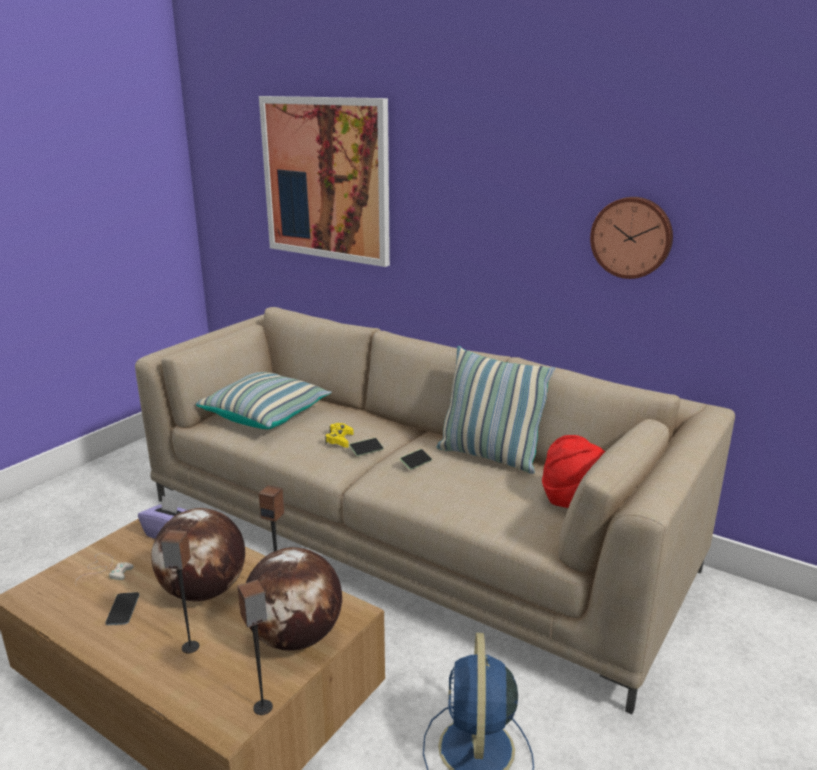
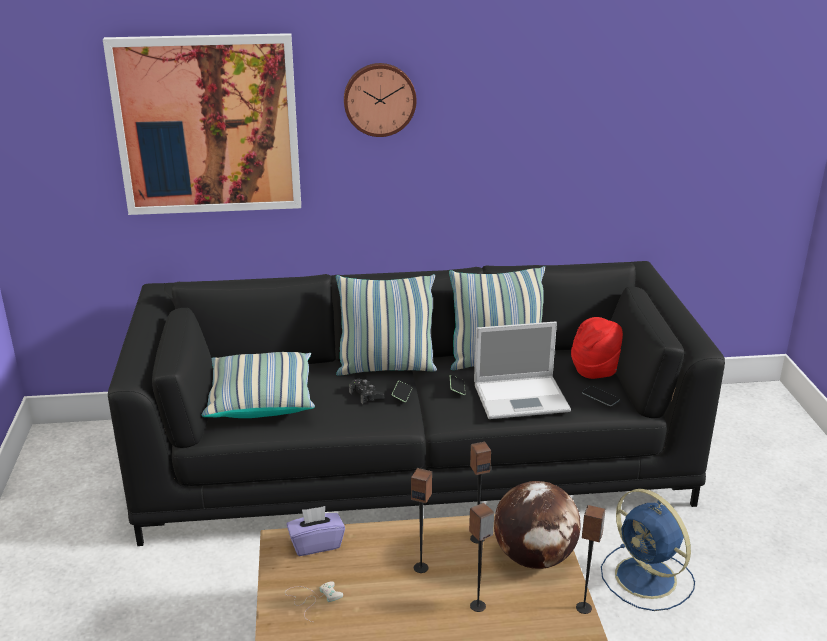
camera: 40 degrees left, 5 degrees up
phone [105,592,139,625] -> phone moved to [582,386,620,406]
beige sofa [135,307,735,714] -> black sofa [108,261,725,546]
globe [151,508,245,601] -> speaker [411,468,432,573]
yellow game controller [325,423,353,448] -> black game controller [349,379,384,404]
wall clock [590,197,673,279] -> wall clock moved to [344,63,416,137]
none -> pillow [336,274,437,376]
none -> laptop [474,321,571,419]

